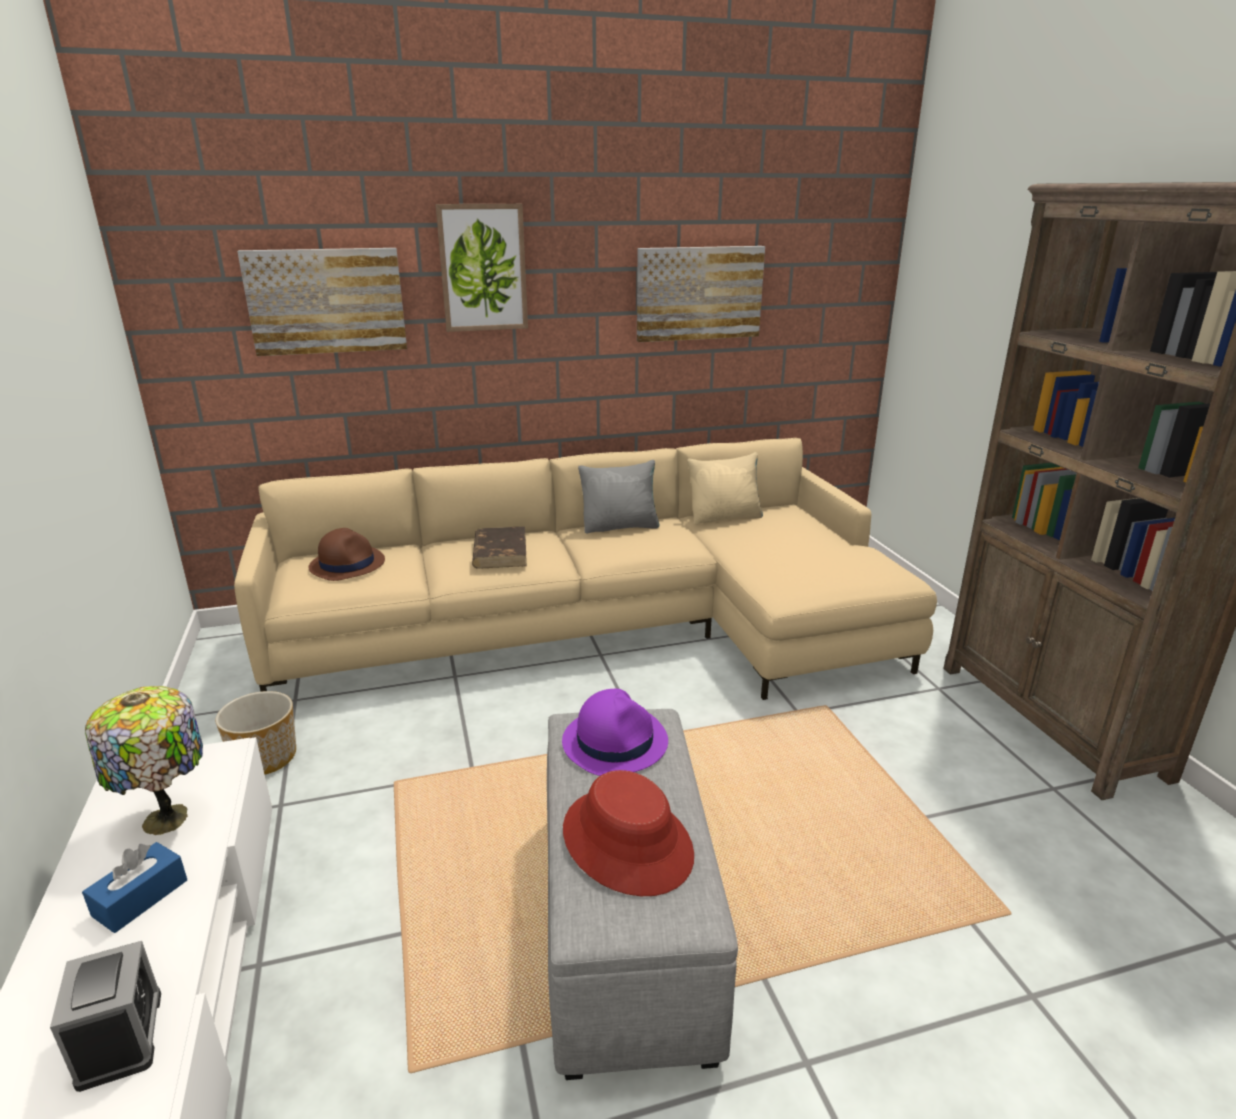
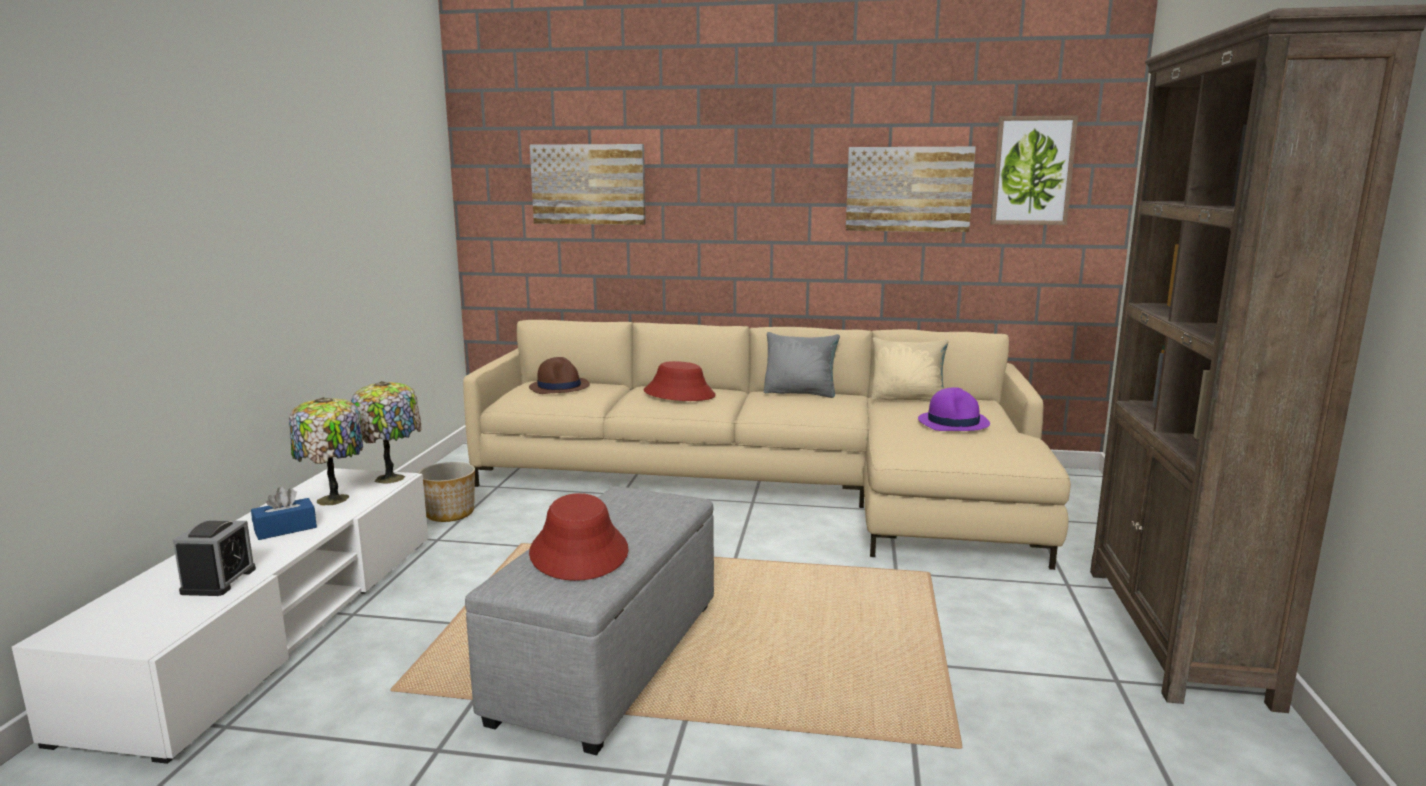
camera: 25 degrees right, 10 degrees down
picture [436,204,528,332] -> picture moved to [990,115,1078,225]
brown book [472,526,527,569] -> red hat [644,361,716,401]
purple hat [562,689,668,776] -> purple hat moved to [918,387,990,431]
none -> table lamp [351,381,422,484]

